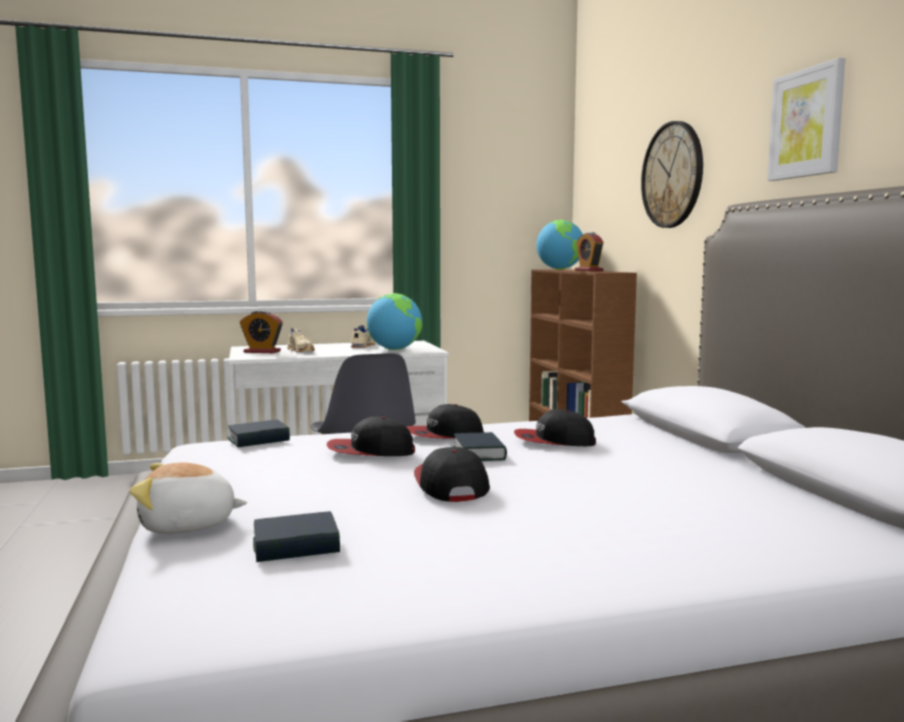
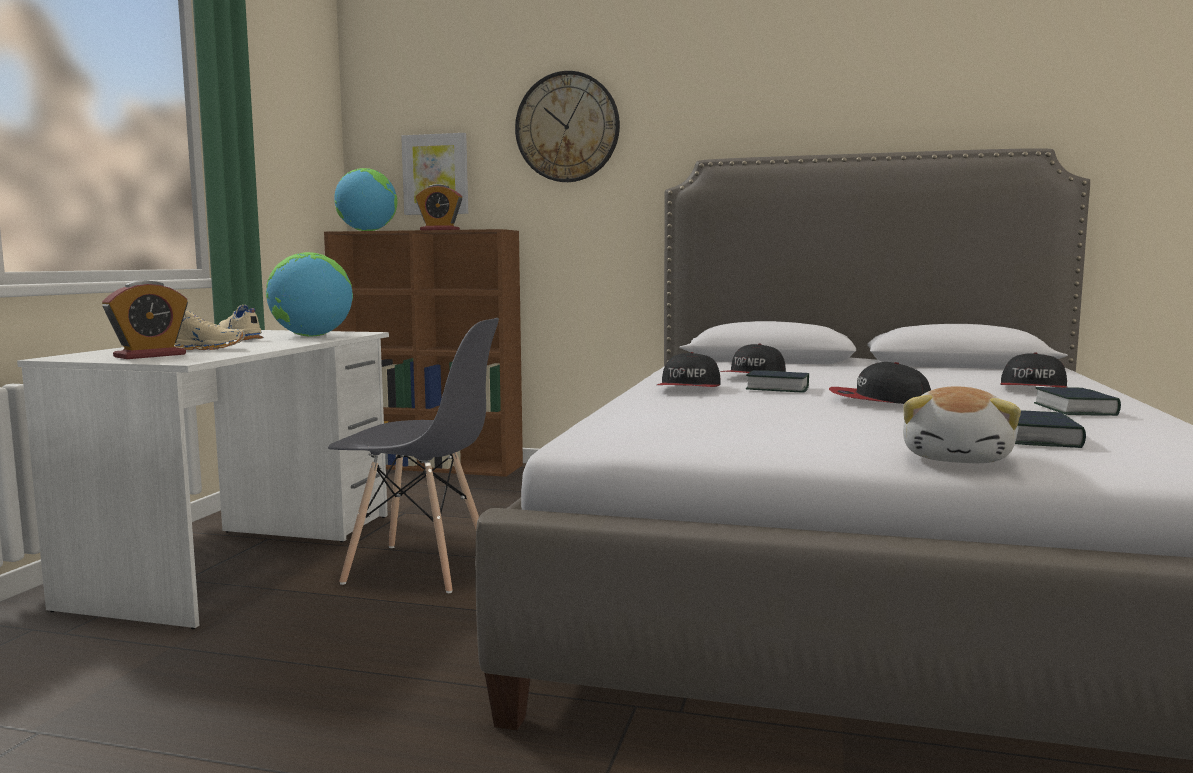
camera: 60 degrees left, 0 degrees up
book [227,419,290,447] -> book moved to [1034,387,1121,416]
cap [327,417,415,456] -> cap moved to [1000,352,1067,387]
picture [767,58,845,181] -> picture moved to [401,133,468,215]

